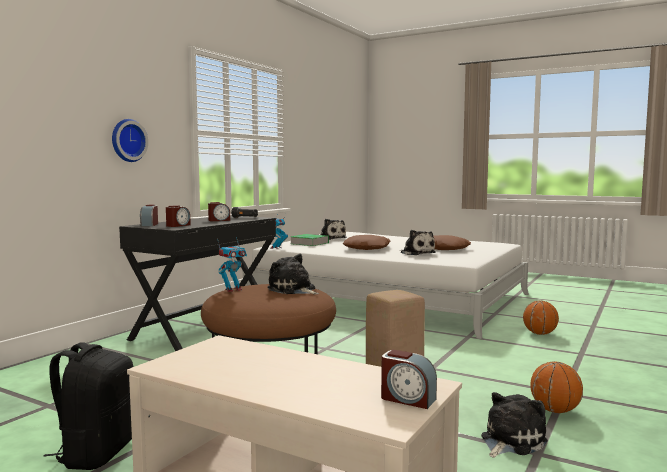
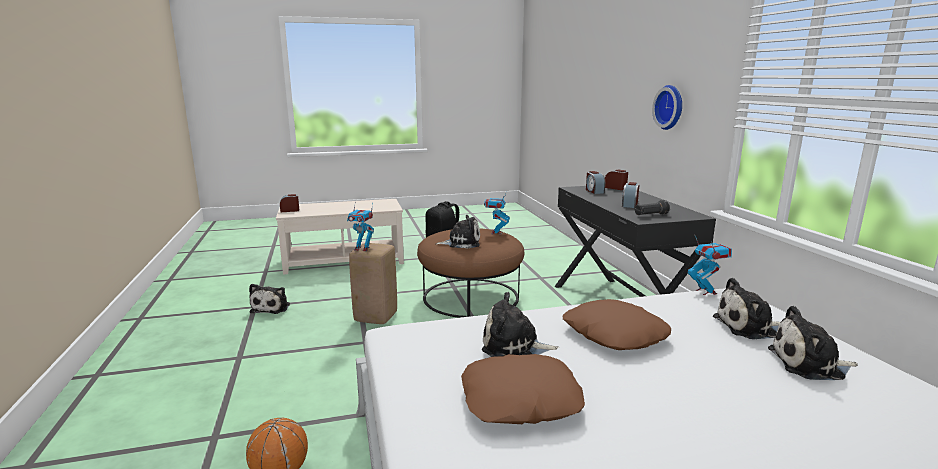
camera: 135 degrees right, 10 degrees up
book [291,234,329,246] -> plush toy [713,278,781,339]
basketball [530,362,583,413] -> none
none -> toy robot [347,201,374,251]

